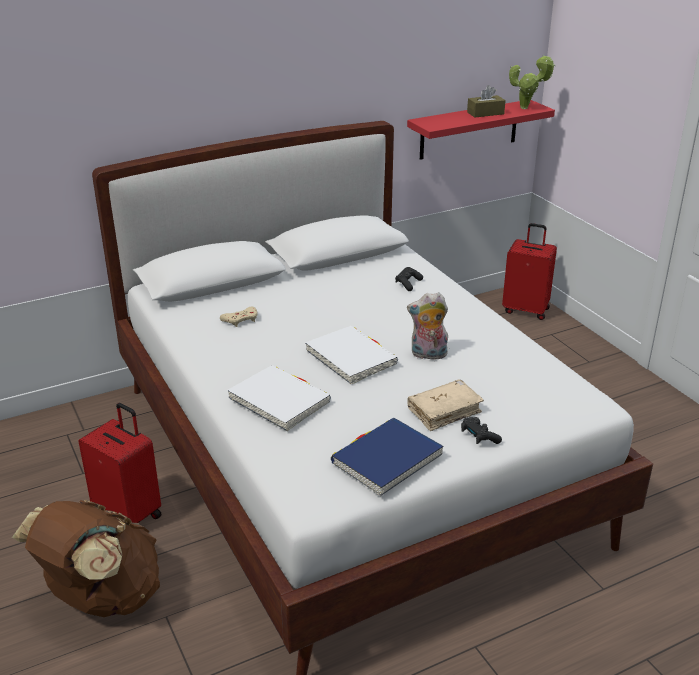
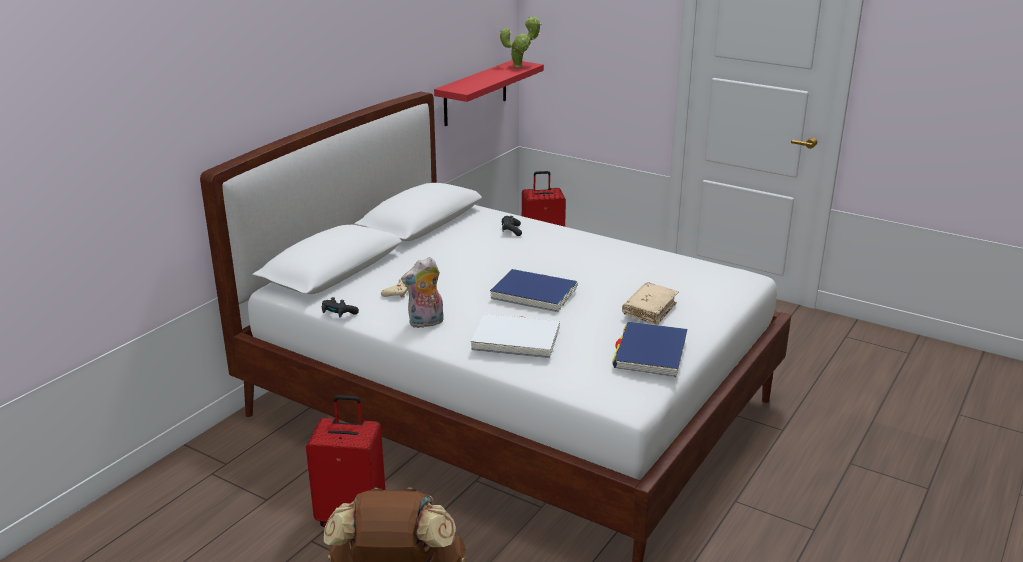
camera: 30 degrees left, 5 degrees down
white book [305,326,398,385] -> blue book [490,269,577,312]
plush toy [407,292,448,360] -> plush toy moved to [401,257,444,328]
black game controller [461,417,502,444] -> black game controller moved to [322,297,359,317]
brown tissue box [467,85,506,117] -> none

